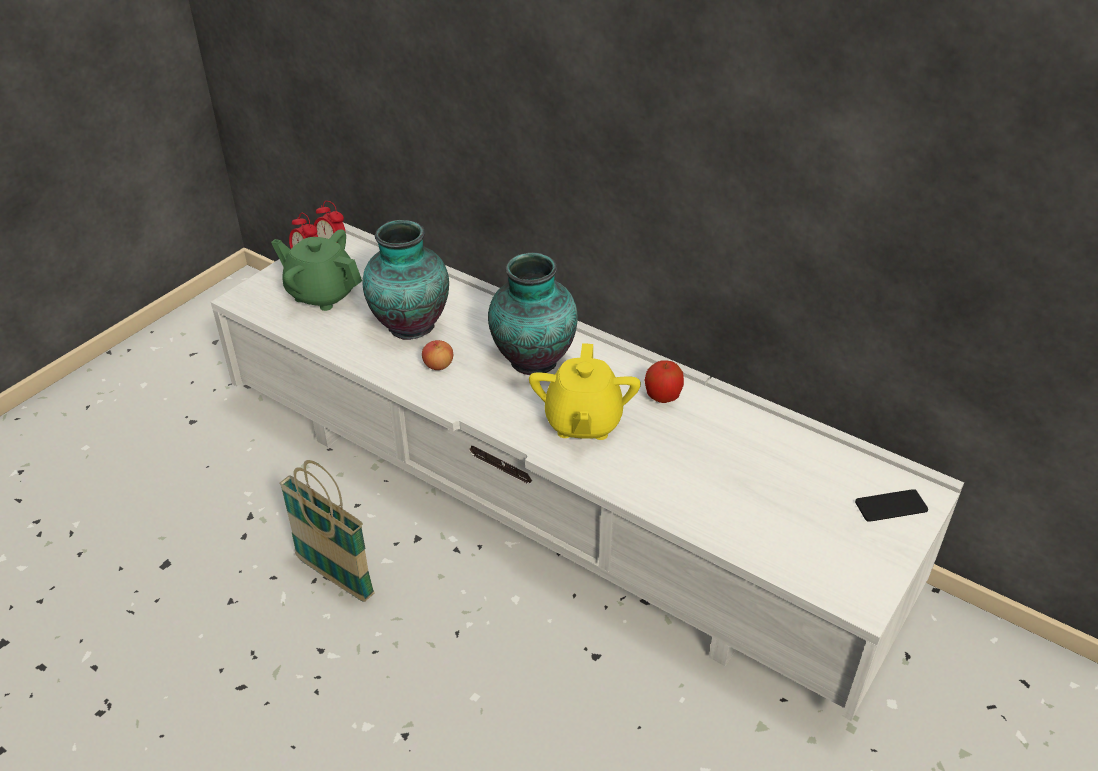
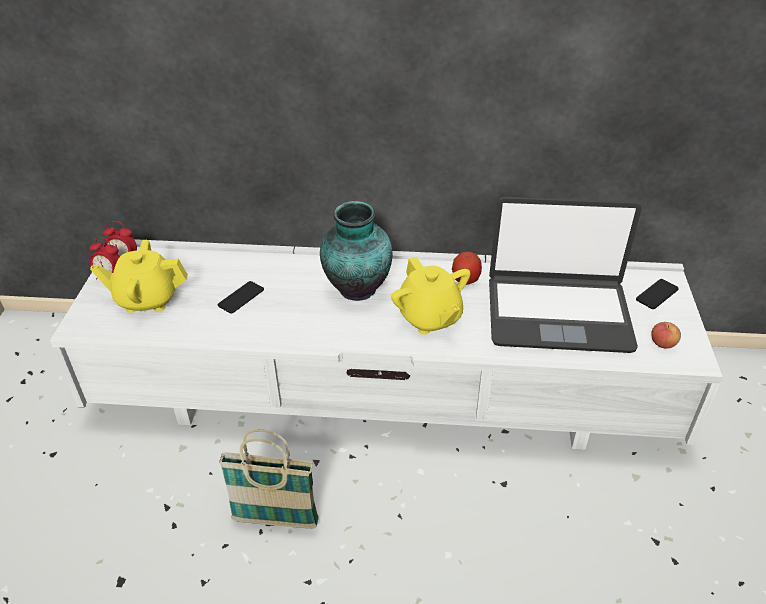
camera: 30 degrees left, 0 degrees up
green teapot [271,229,362,311] -> yellow teapot [90,240,188,313]
vase [362,220,449,340] -> phone [218,281,264,314]
apple [422,340,453,370] -> apple moved to [651,322,681,349]
none -> laptop [489,197,642,353]

